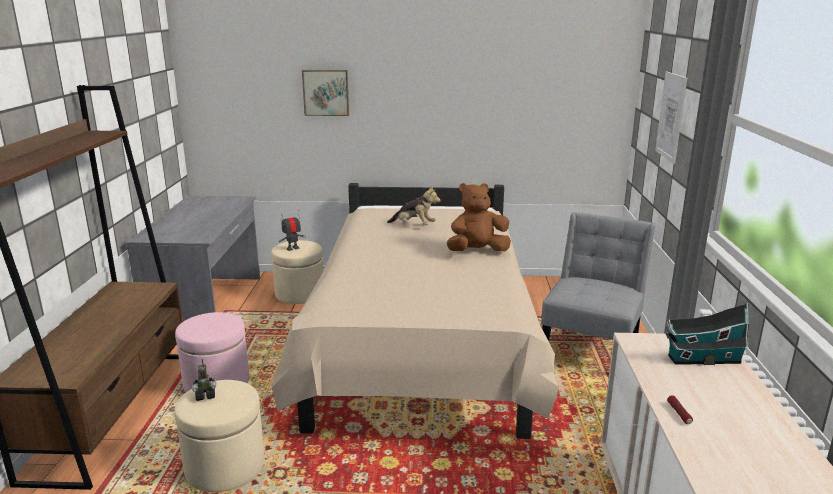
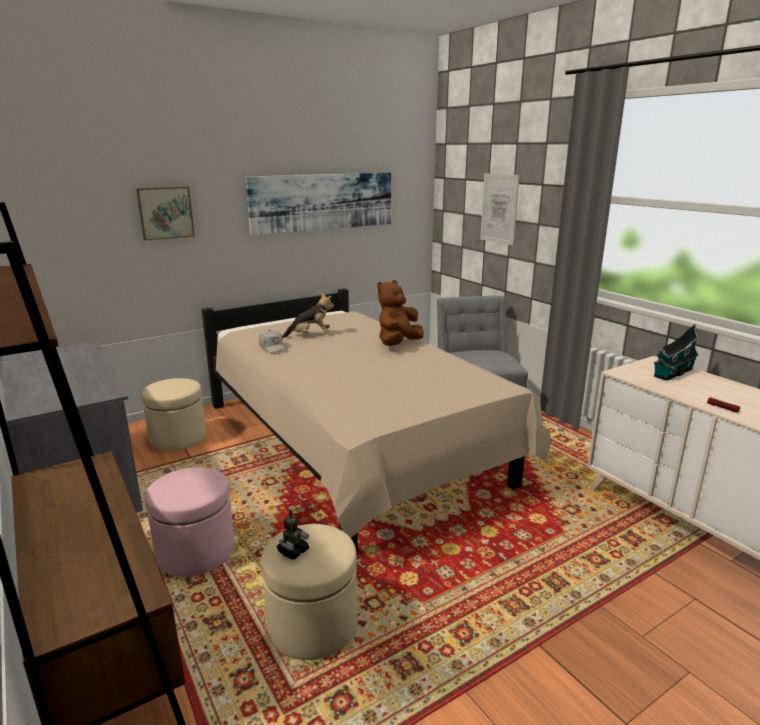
camera: 35 degrees left, 0 degrees up
toy robot [279,212,306,251] -> none
none -> picture [245,173,391,235]
none -> white cap [259,330,288,353]

